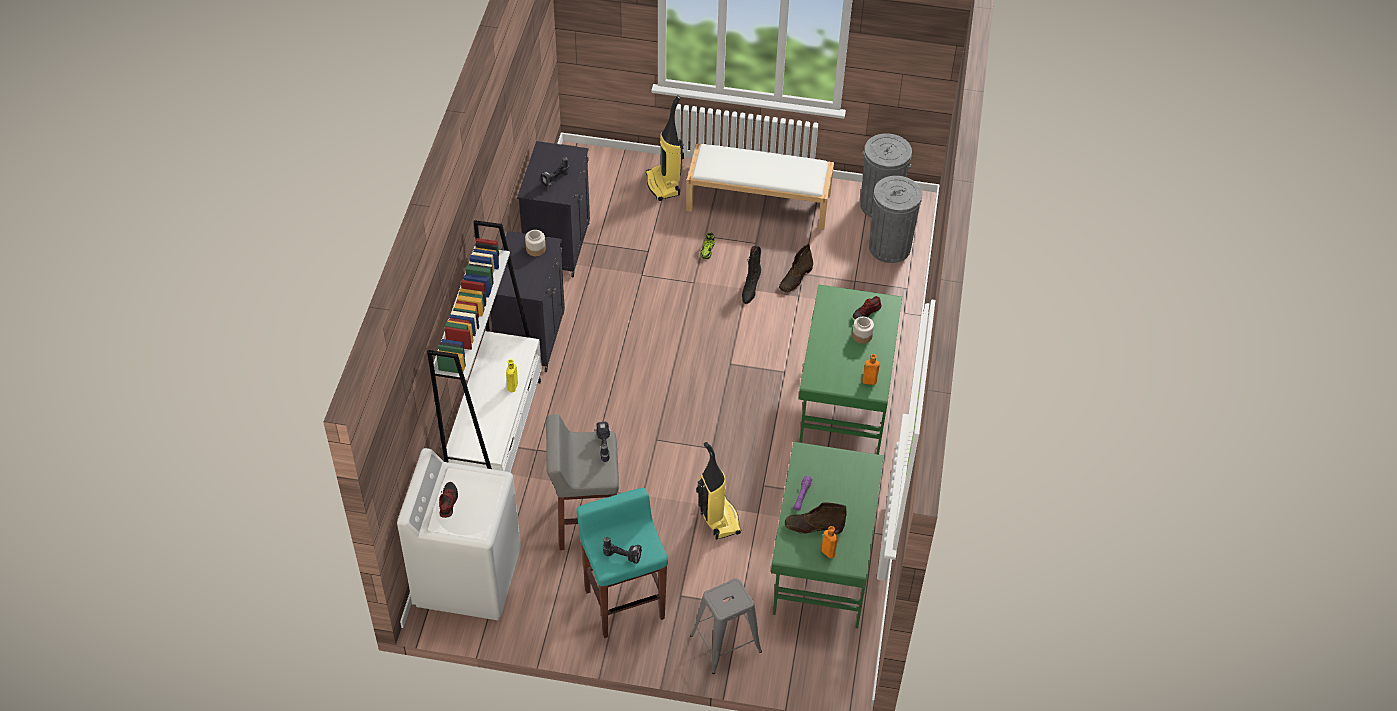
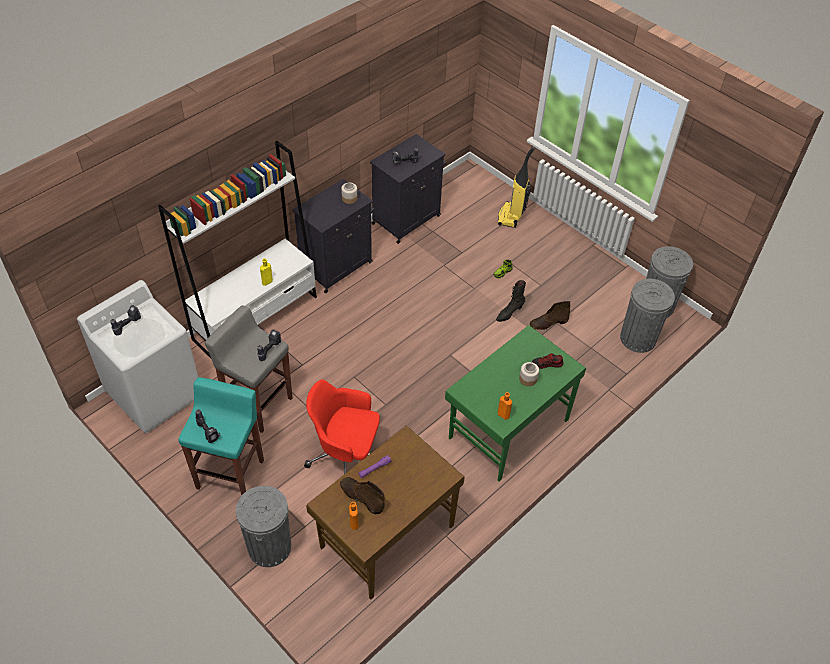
camera: 35 degrees right, 0 degrees up
shoe [439,482,458,518] -> power drill [110,305,141,335]
white bench [686,143,834,230] -> none
grey stool [690,578,762,674] -> grey trash can [236,486,291,567]
vacuum cleaner [697,442,741,540] -> red office chair [304,379,380,474]
green desk [771,442,884,628] -> brown desk [306,425,465,600]

